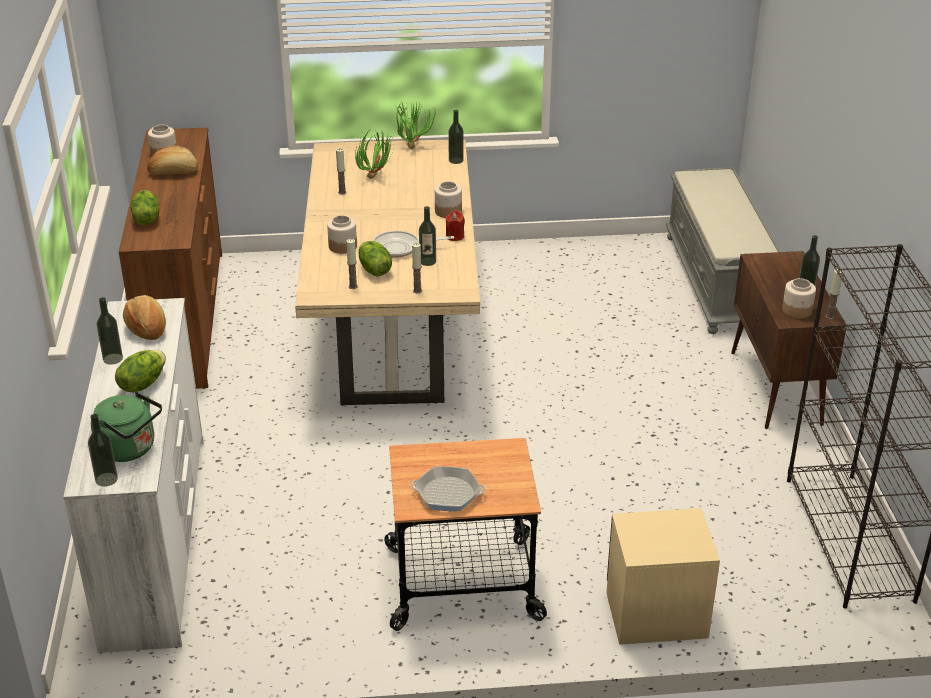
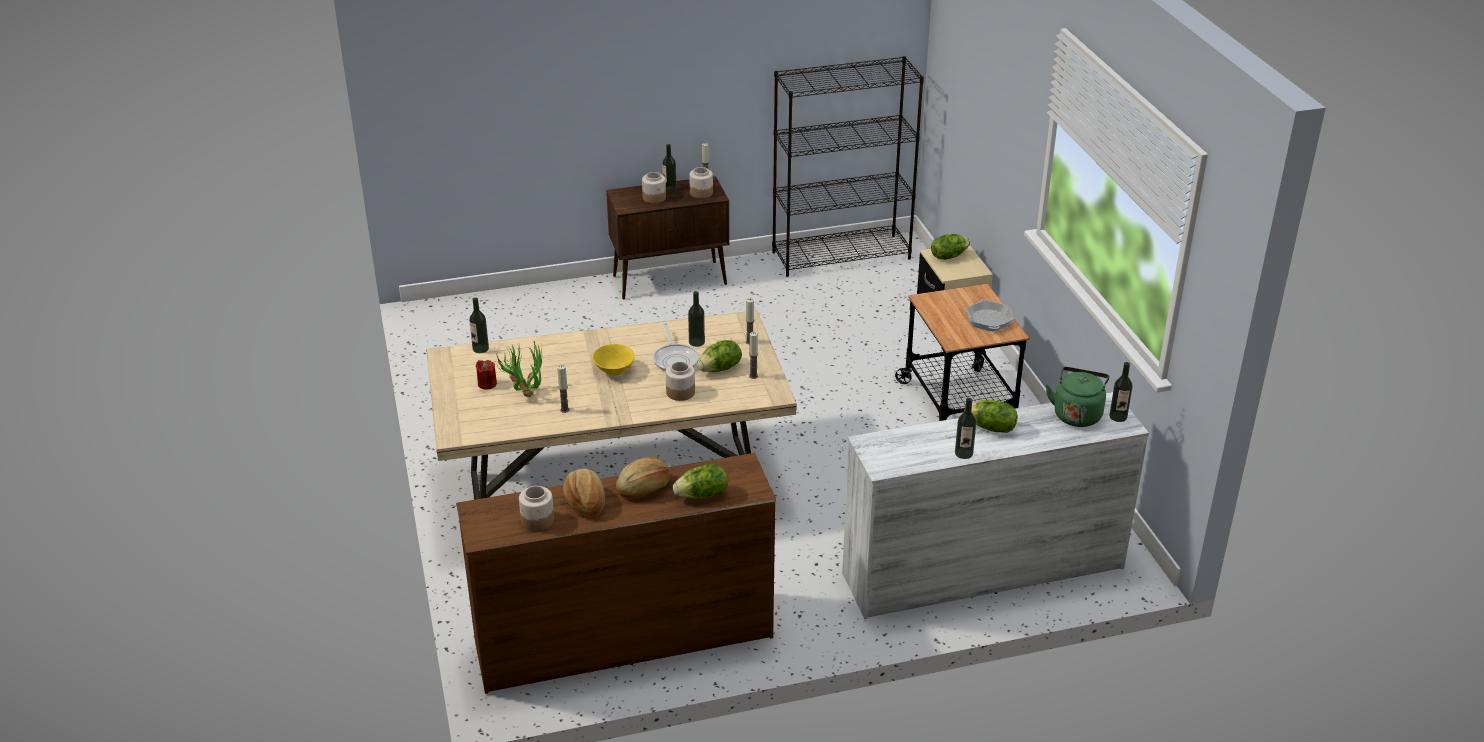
camera: 100 degrees left, 0 degrees up
bread [123,295,166,340] -> bread moved to [616,457,670,499]
potted plant [395,102,436,149] -> none
jar [435,181,462,218] -> jar moved to [642,172,666,203]
red candle [445,210,465,241] -> red candle moved to [476,360,497,390]
grey bench [666,167,781,334] -> none
none -> yellow bowl [592,344,635,376]
none -> lettuce [931,234,970,260]

